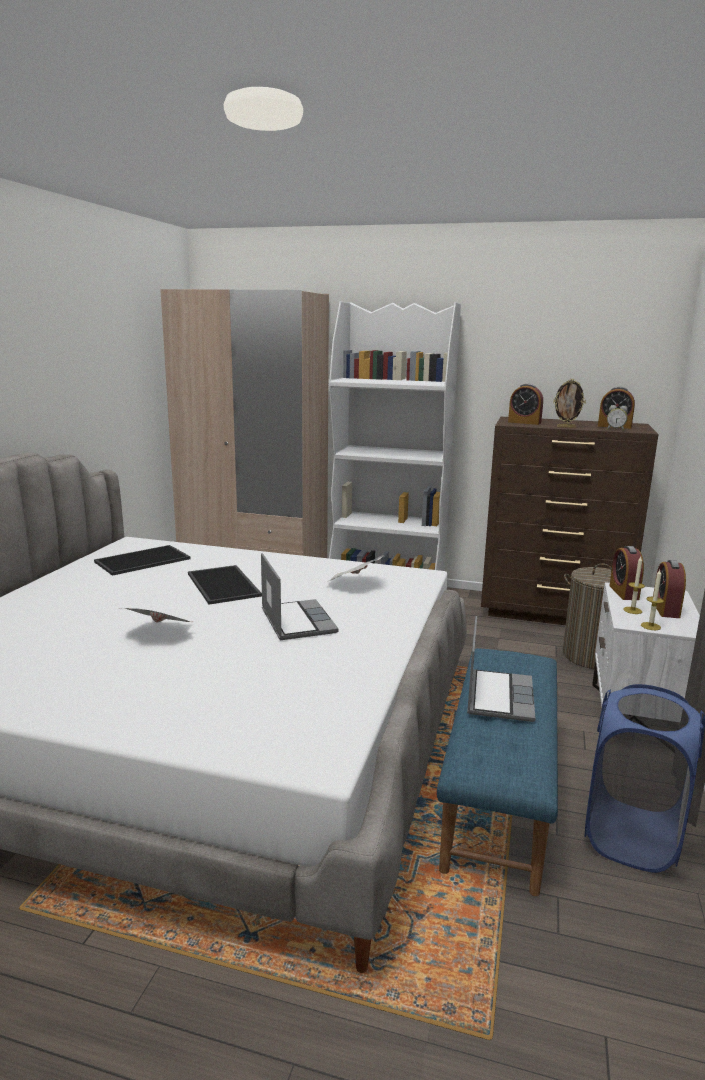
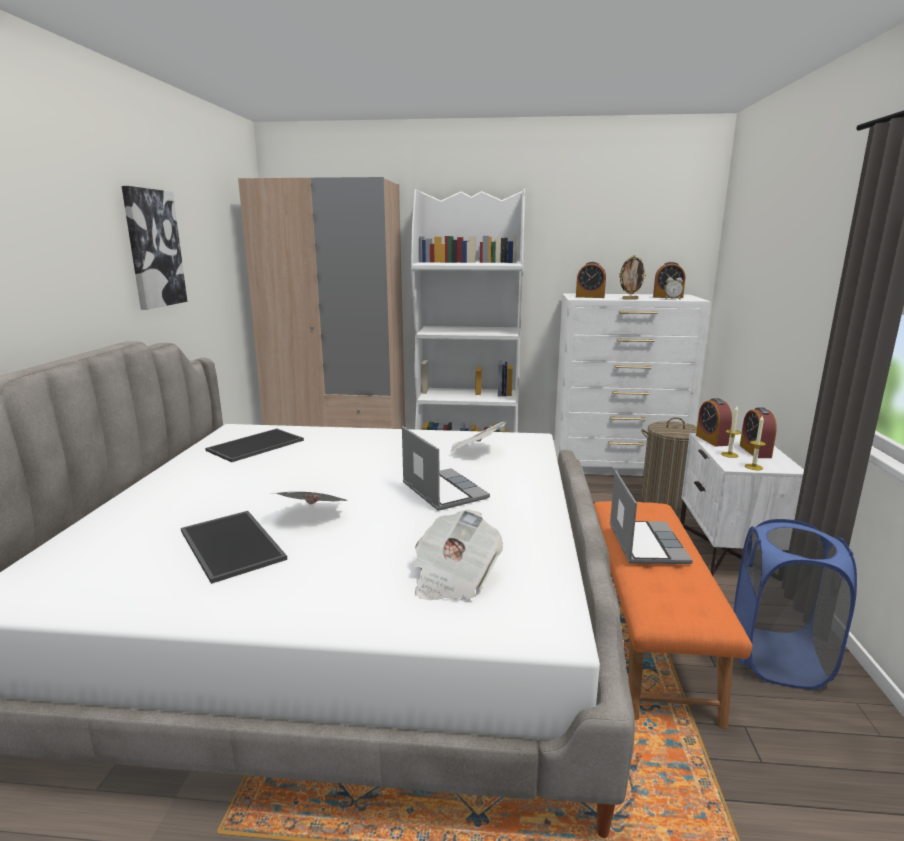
camera: 10 degrees left, 0 degrees up
tray [188,565,262,605] -> tray moved to [181,511,287,584]
blue bench [437,648,558,896] -> orange bench [594,501,752,729]
brown dresser [481,417,658,625] -> white dresser [554,294,711,476]
none -> picture [122,186,187,310]
none -> newspaper [413,510,503,600]

